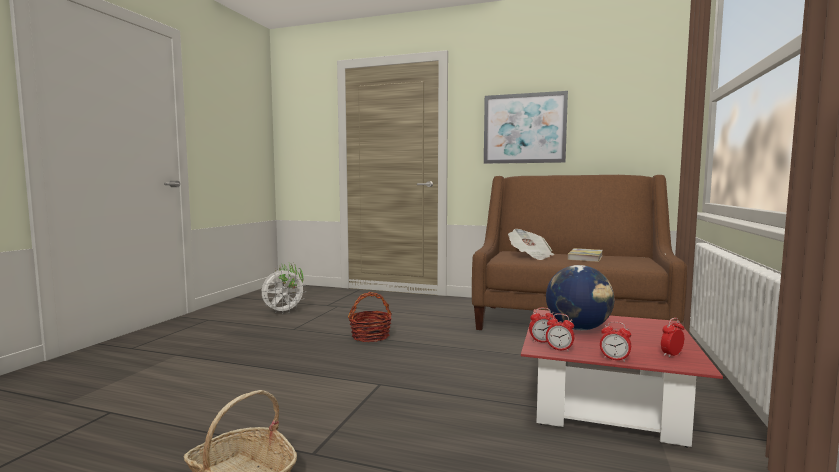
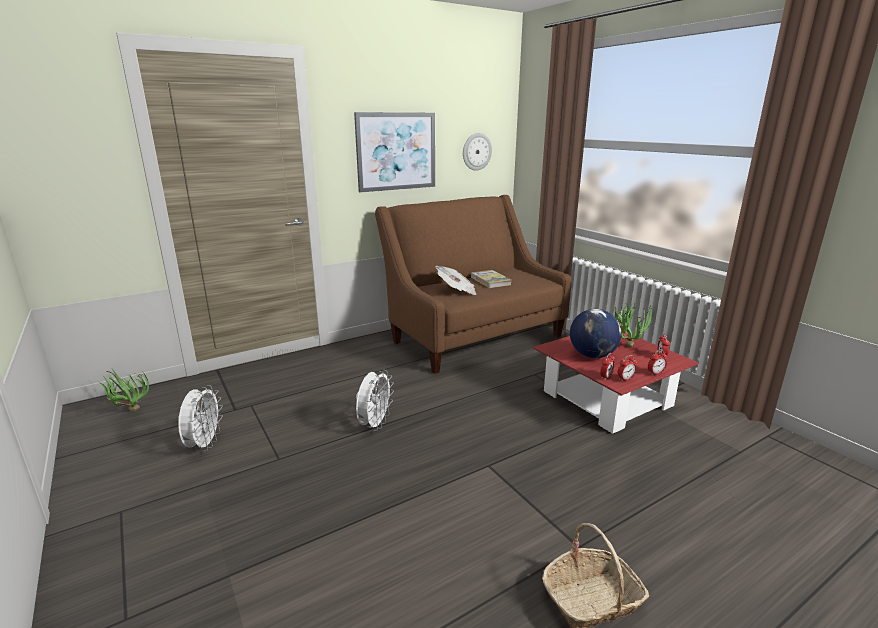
camera: 50 degrees left, 15 degrees up
basket [348,292,392,342] -> white fan [356,370,394,431]
none -> wall clock [463,133,492,171]
none -> potted plant [612,300,654,347]

